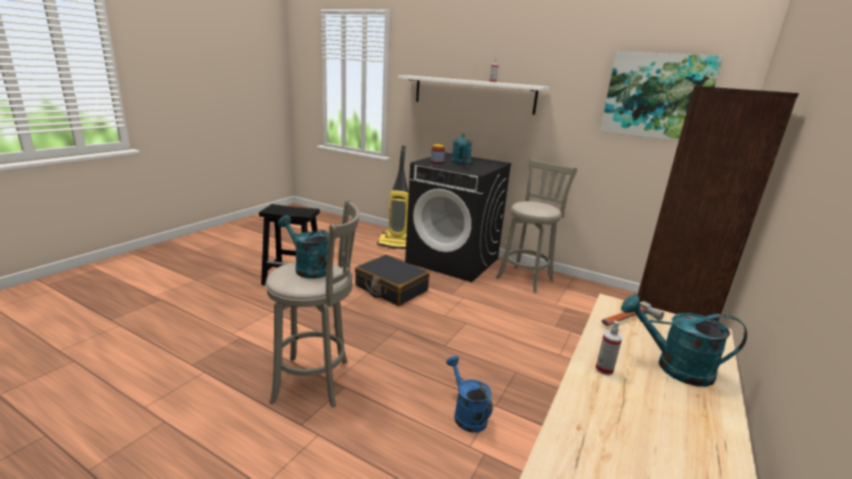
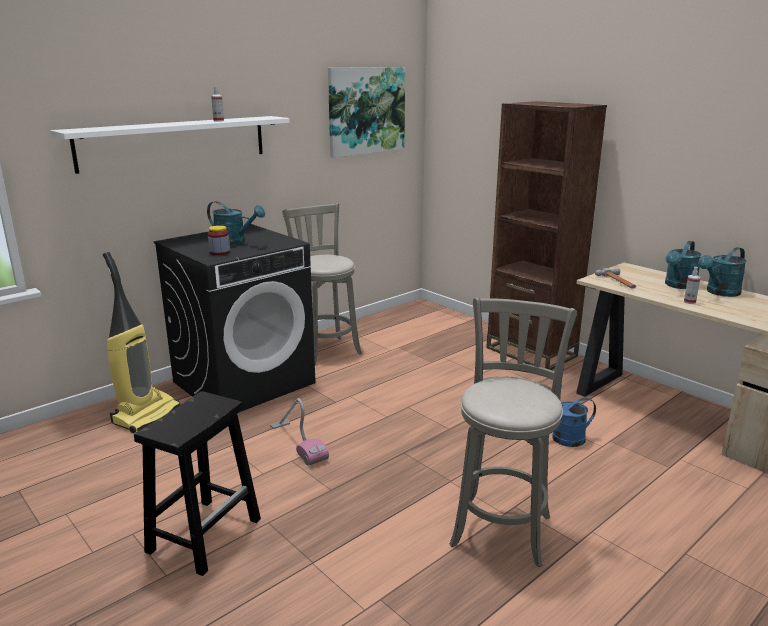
camera: 70 degrees left, 0 degrees up
turquoise watering can [278,215,329,279] -> turquoise watering can moved to [698,247,747,297]
black suitcase [355,255,429,306] -> vacuum cleaner [270,398,329,465]

